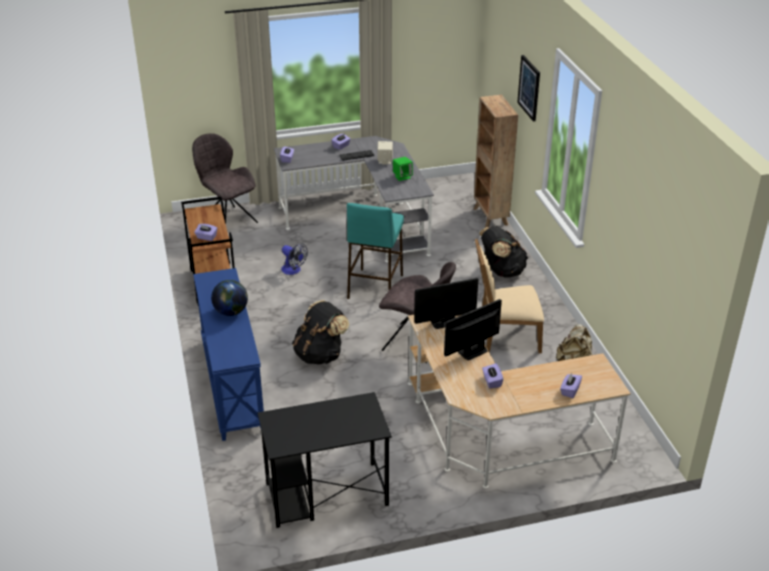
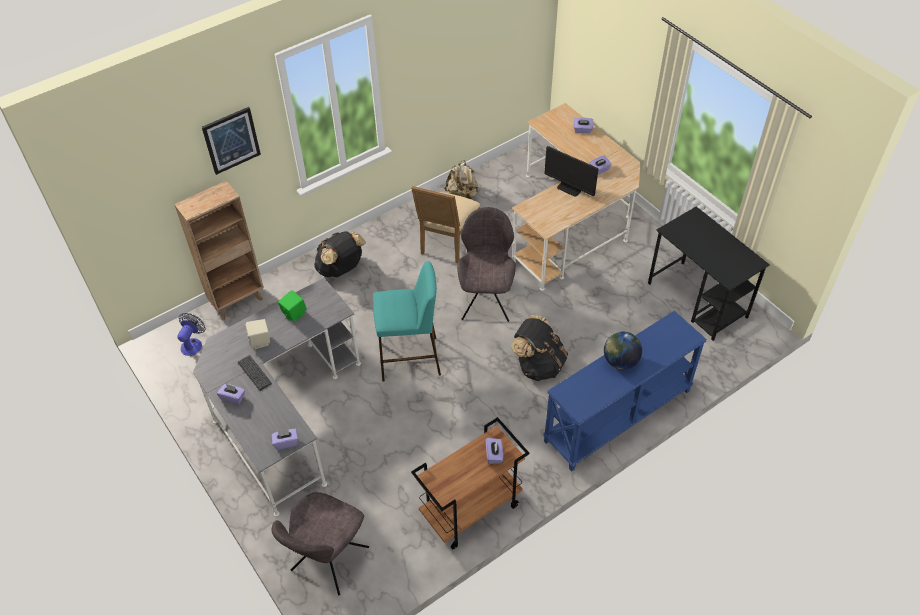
camera: 110 degrees left, 15 degrees up
fan [281,243,308,275] -> fan moved to [177,313,205,356]
monitor [414,278,478,329] -> none
beige chair [475,239,544,353] -> beige chair turned 45 degrees clockwise [411,186,480,263]

